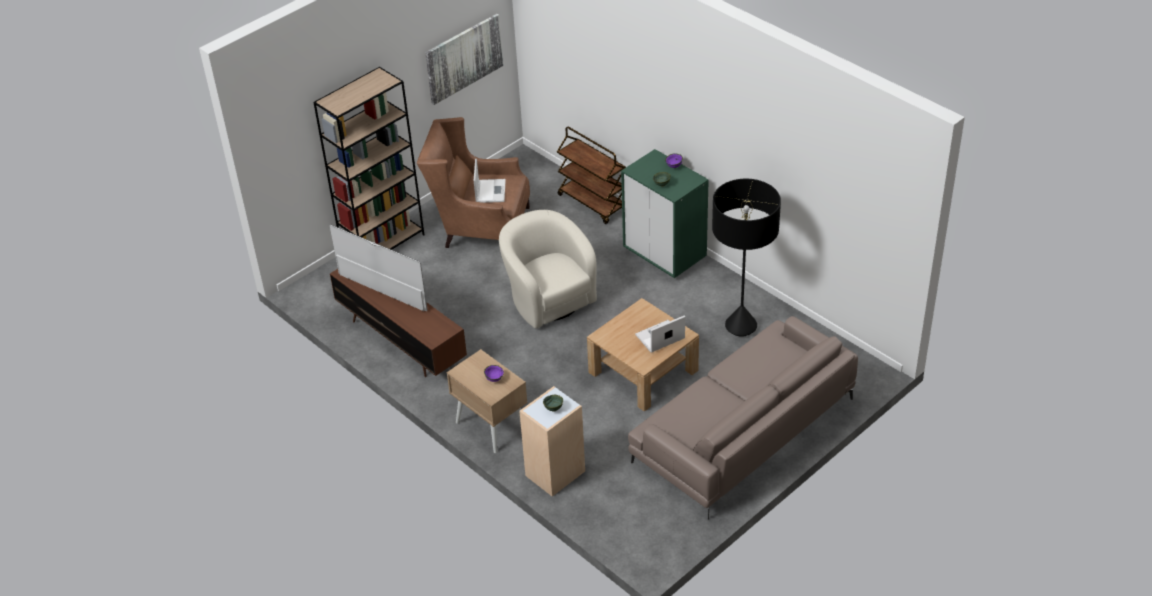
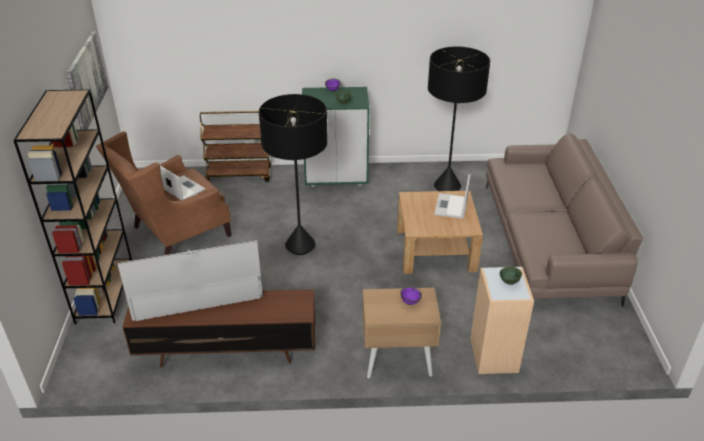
camera: 50 degrees left, 5 degrees down
beige armchair [499,210,597,329] -> black floor lamp [259,94,328,255]

